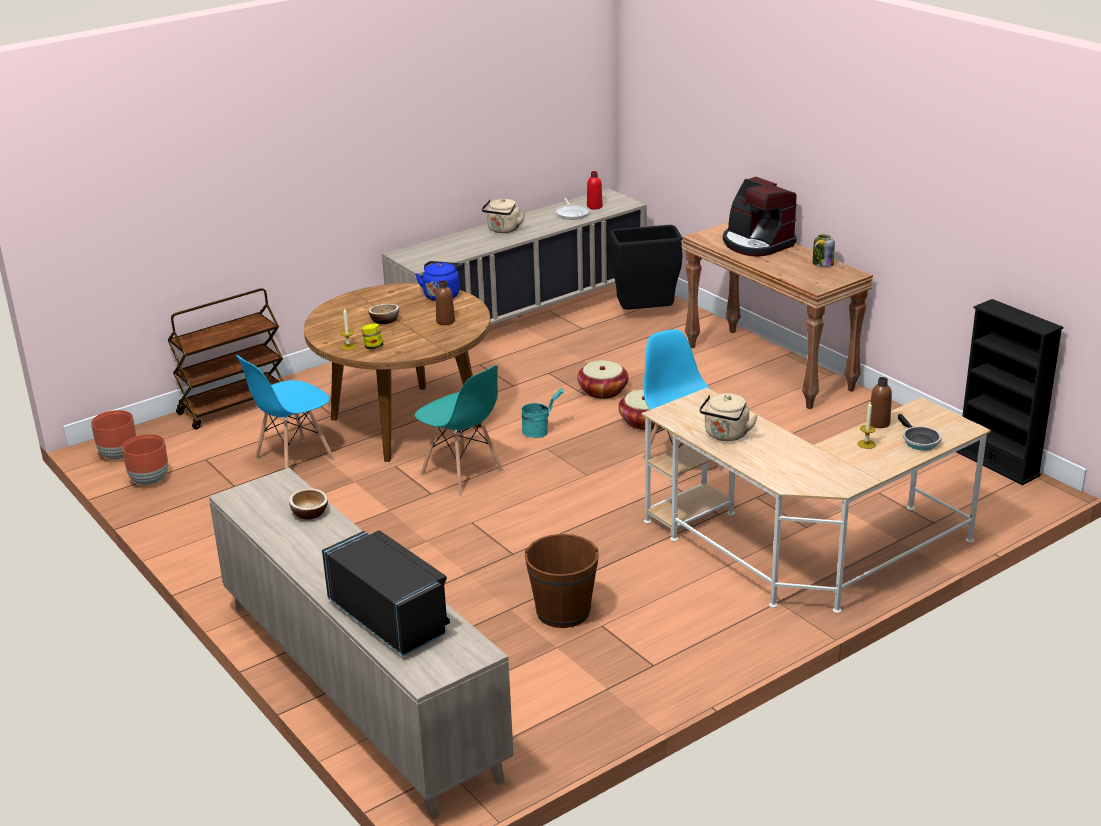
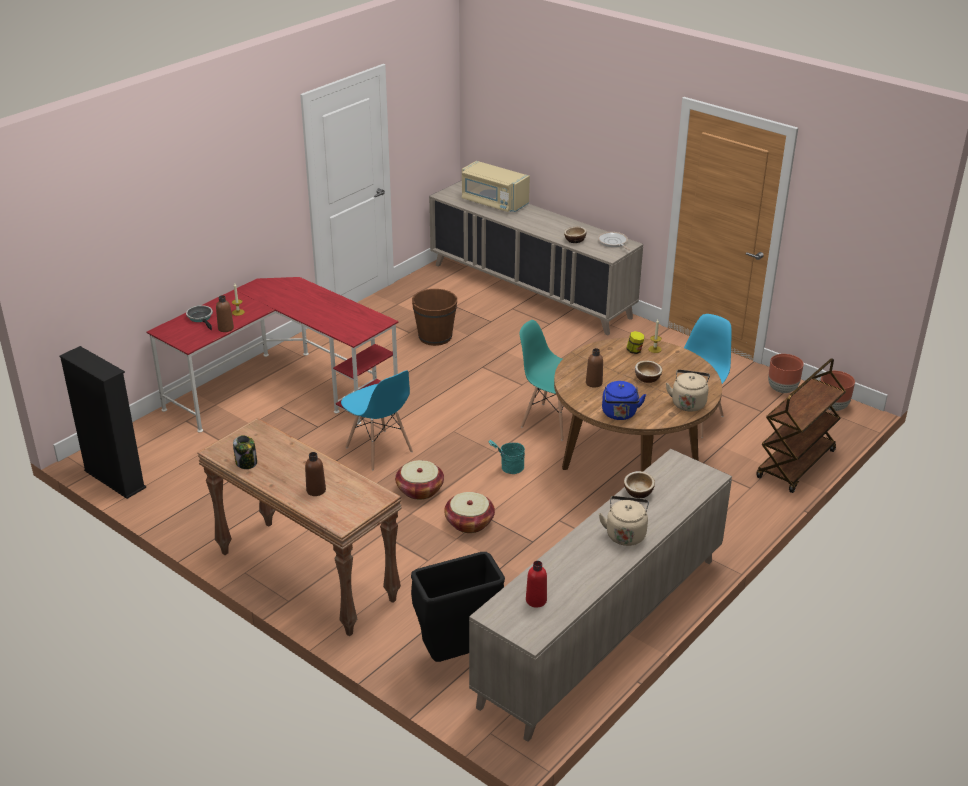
camera: 165 degrees right, 5 degrees up
black microwave [322,530,450,657] -> beige microwave [462,161,530,212]
frying pan [556,198,590,220] -> frying pan moved to [598,232,630,251]
beige desk [642,388,991,613] -> red desk [147,277,398,432]
beige kettle [699,393,758,441] -> beige kettle moved to [666,370,710,412]
coffee machine [723,177,797,257] -> brown bottle [305,452,326,496]
none -> bowl [624,471,655,498]

